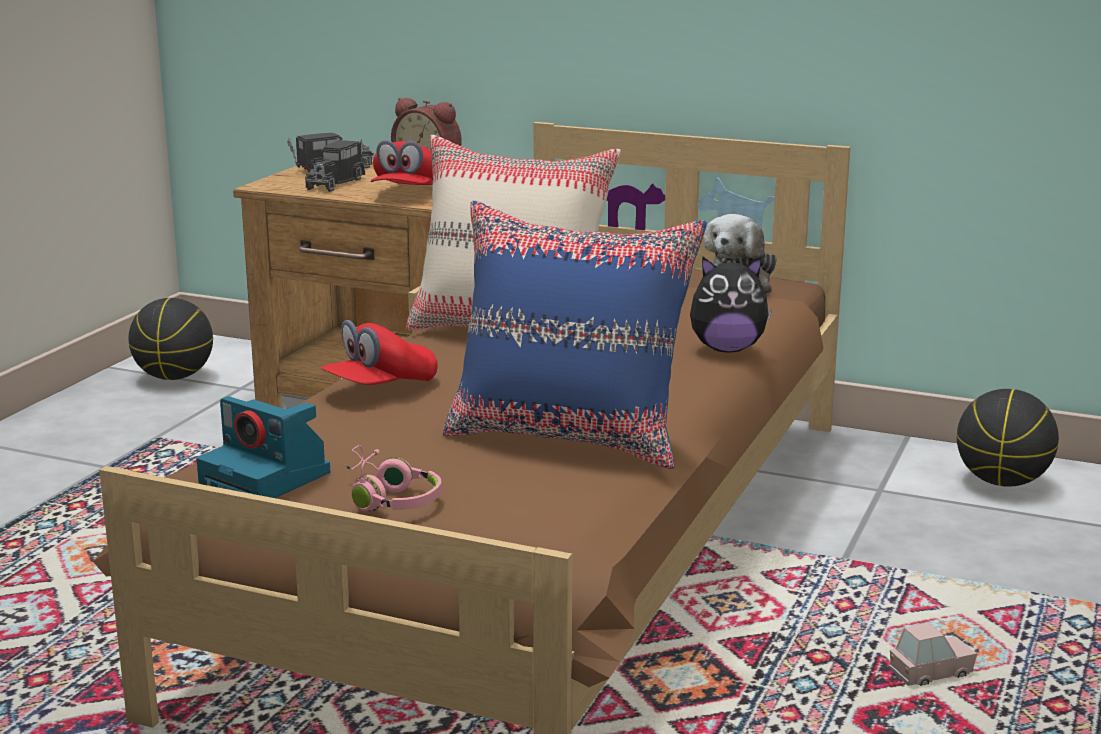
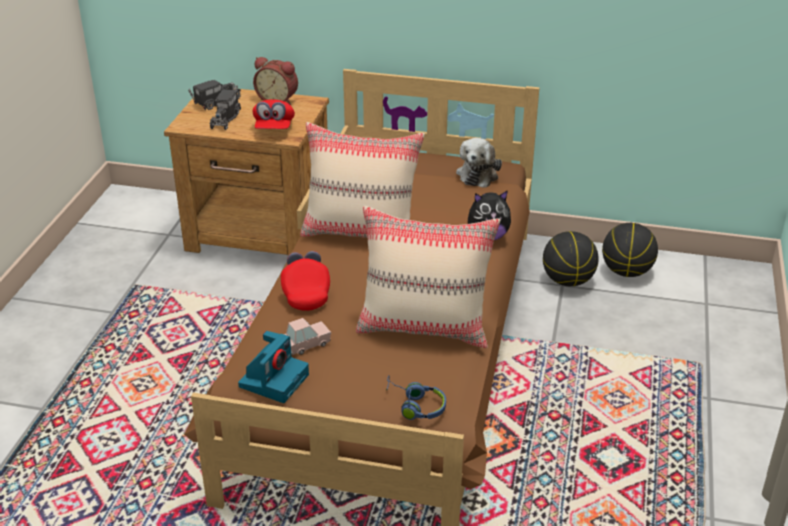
camera: 10 degrees left, 15 degrees up
basketball [128,298,213,380] -> basketball moved to [543,231,599,286]
camera [196,396,330,498] -> camera turned 90 degrees counterclockwise [238,331,309,403]
red cap [320,320,438,385] -> red cap turned 135 degrees clockwise [281,251,330,311]
pink headphones [345,445,442,511] -> none
blue pillow [443,201,707,469] -> beige pillow [356,206,500,348]
pink toy car [890,623,977,686] -> pink toy car moved to [284,318,331,355]
none -> blue headphones [386,375,446,420]

